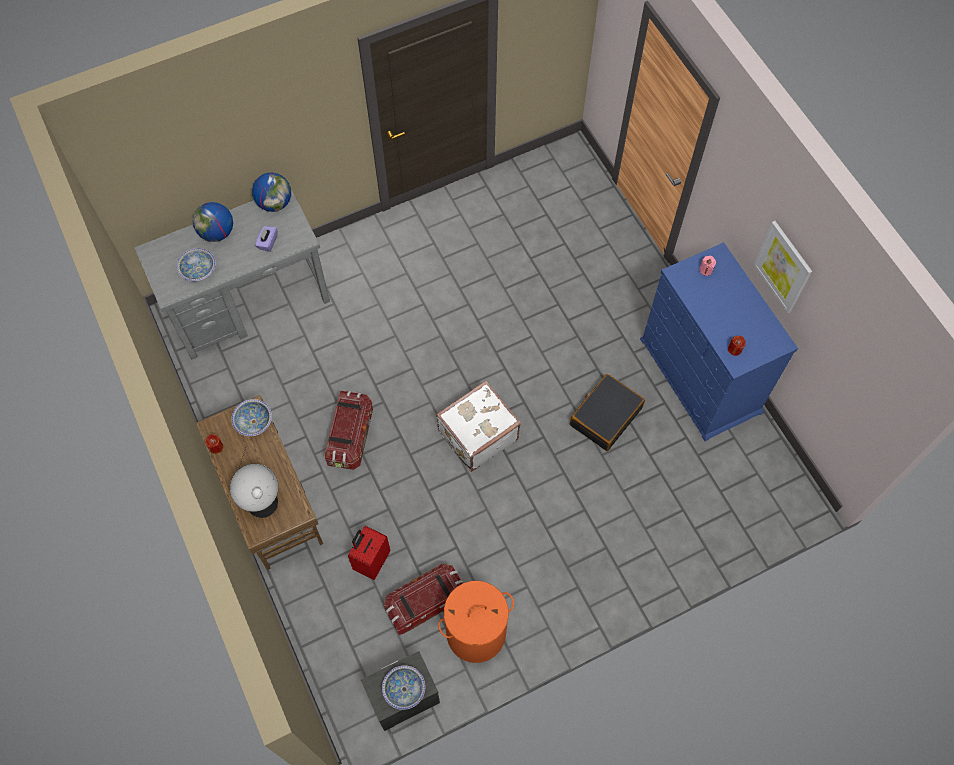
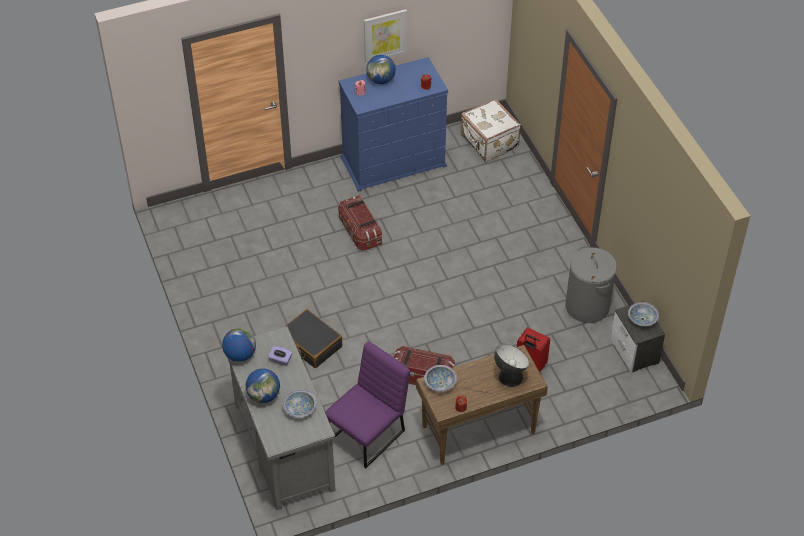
camera: 85 degrees left, 15 degrees down
storage box [384,564,464,635] -> storage box moved to [338,195,382,251]
white suitcase [436,381,521,472] -> white suitcase moved to [461,99,521,161]
orange laundry basket [438,581,514,663] -> grey laundry basket [566,246,617,323]
black suitcase [570,374,645,451] -> black suitcase moved to [285,309,342,368]
none -> purple chair [325,341,410,468]
none -> globe [366,55,396,84]

